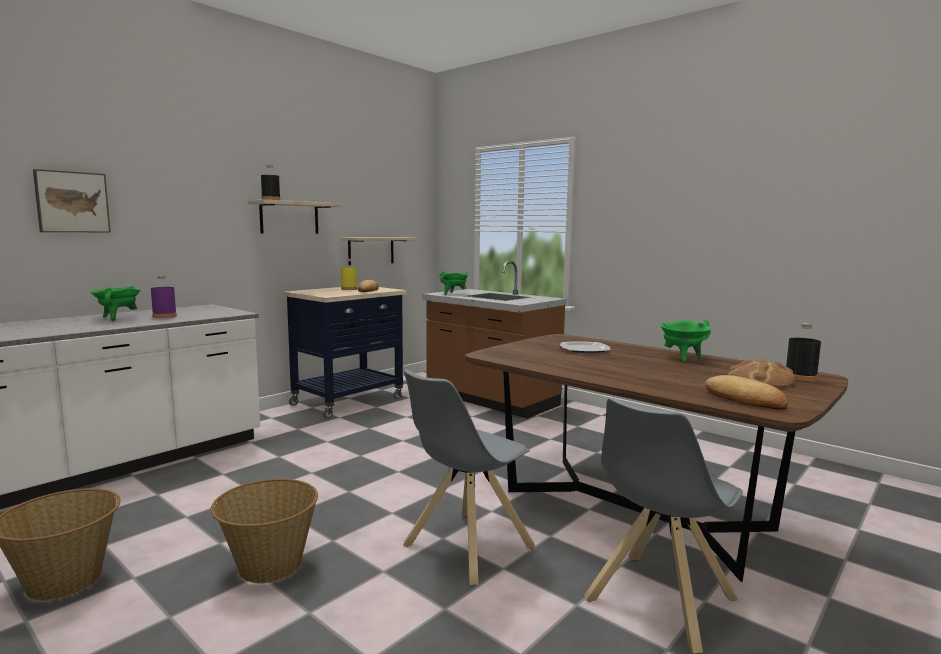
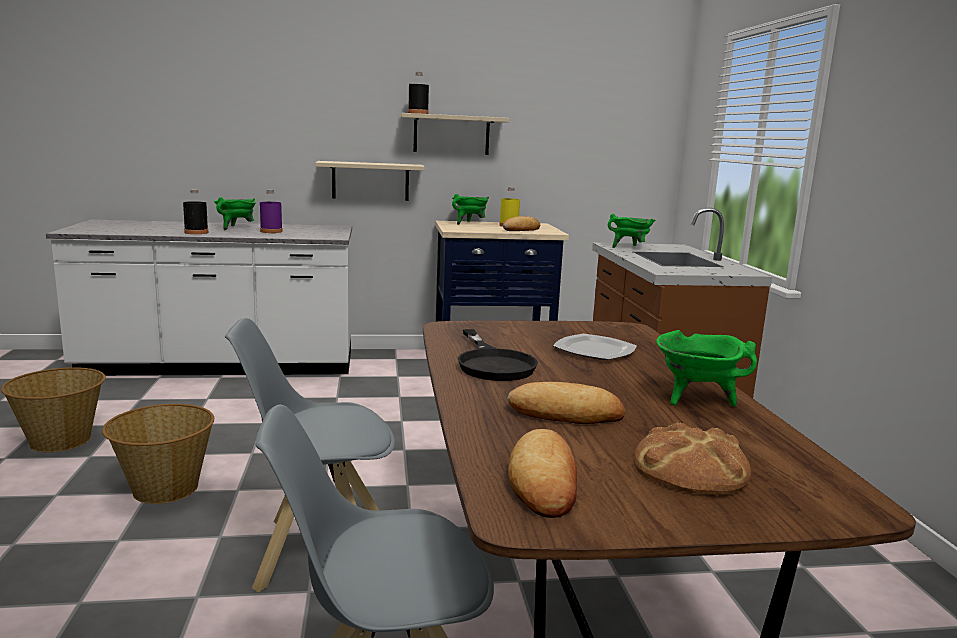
camera: 40 degrees right, 5 degrees up
picture [33,169,111,232] -> none
beige shelf [339,237,417,265] -> beige shelf moved to [315,161,425,201]
black bottle [786,323,821,382] -> black bottle moved to [183,189,208,234]
none -> green cooking pot [452,194,489,225]
none -> black frying pan [458,329,538,381]
none -> bread [507,382,625,424]

